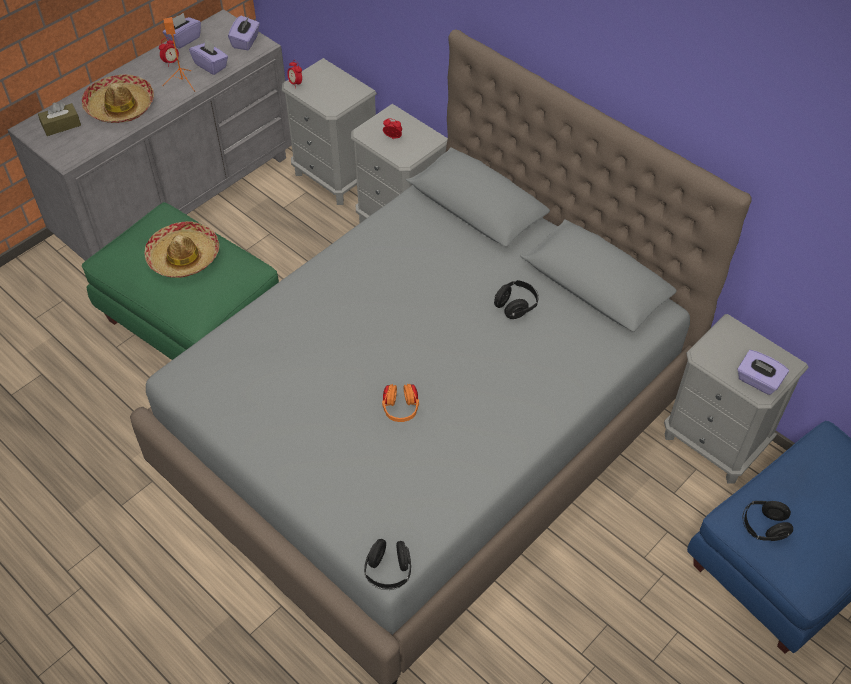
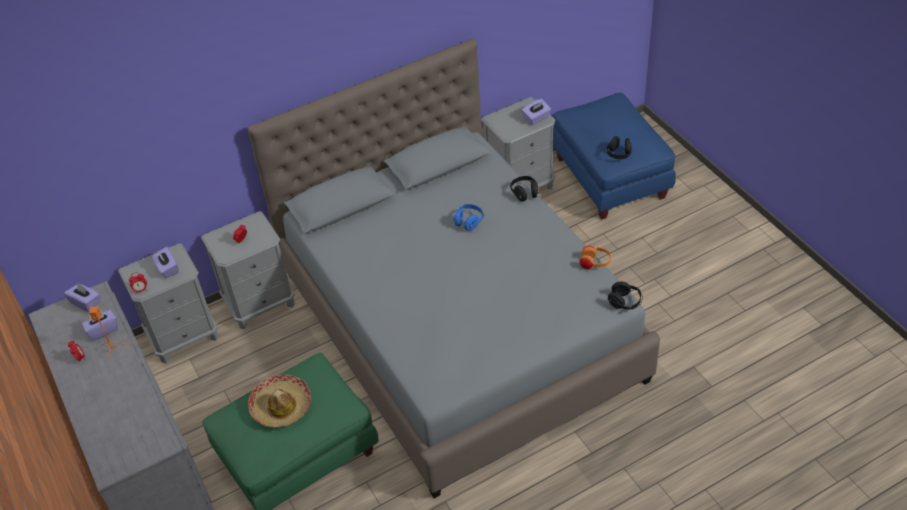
camera: 70 degrees left, 5 degrees down
brown tissue box [38,102,81,136] -> none
hat [82,74,154,123] -> none
purple tissue box [163,13,201,49] -> purple tissue box moved to [152,246,179,278]
orange headphones [382,384,419,422] -> orange headphones moved to [578,246,611,269]
black headphones [494,280,539,319] -> black headphones moved to [510,176,539,201]
none -> blue headphones [454,204,484,231]

